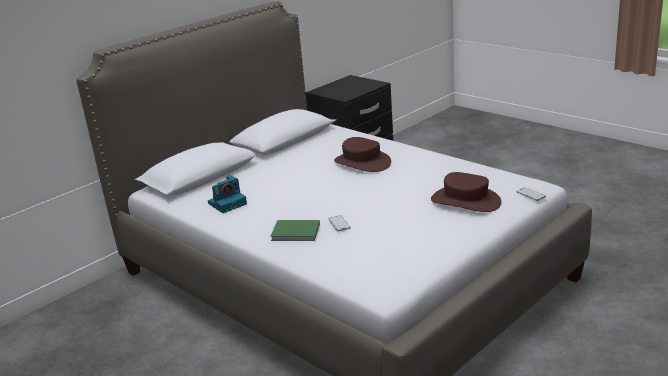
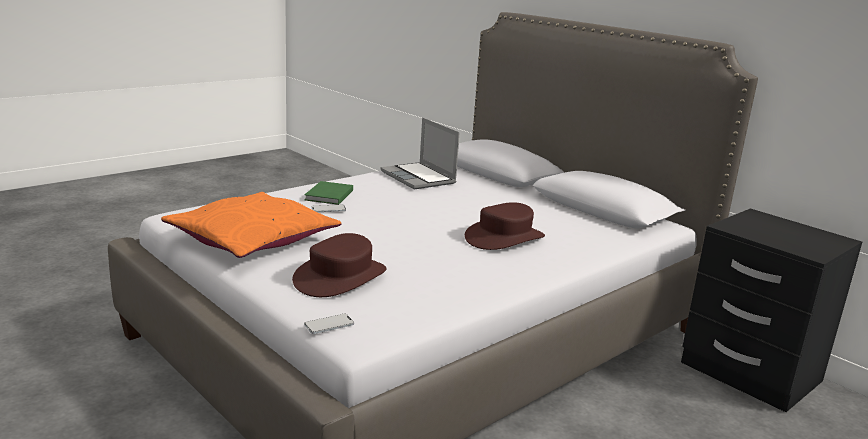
camera: 90 degrees right, 5 degrees down
camera [208,175,247,213] -> laptop [380,117,460,189]
none -> orange pillow [161,192,341,258]

